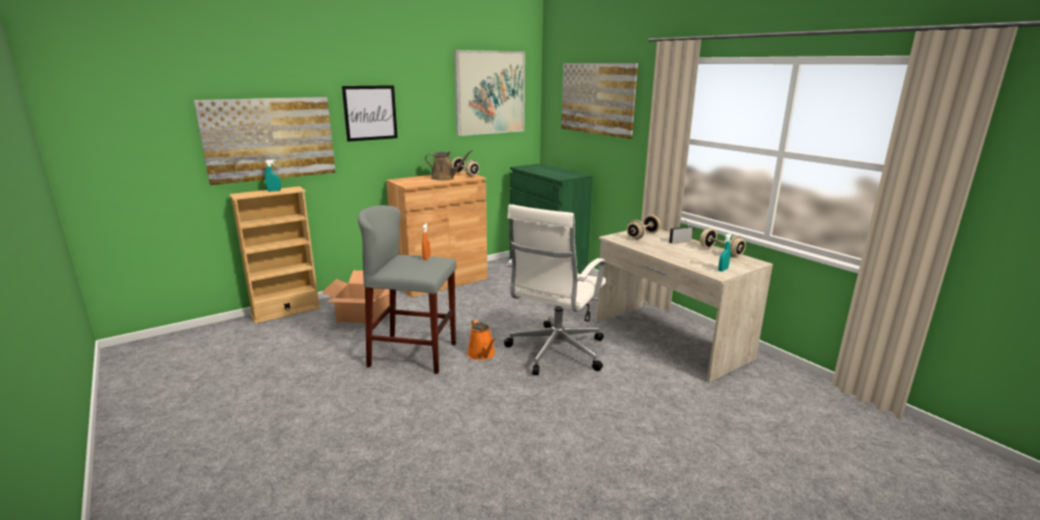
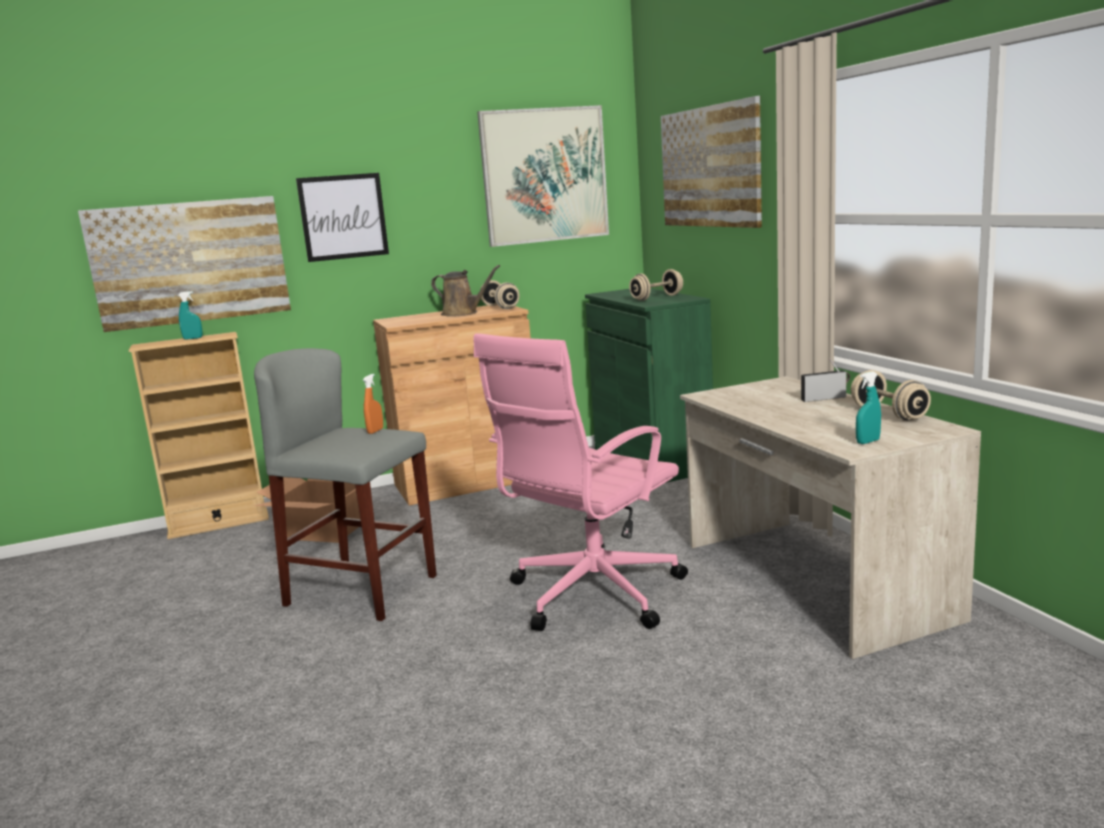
camera: 15 degrees right, 5 degrees down
orange watering can [467,319,496,360] -> none
white office chair [504,204,606,375] -> pink office chair [473,333,688,631]
beige dumbbell [627,215,661,239] -> beige dumbbell moved to [629,269,683,301]

